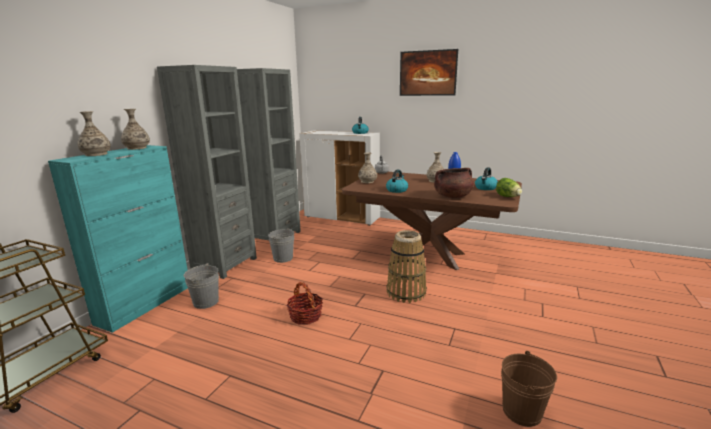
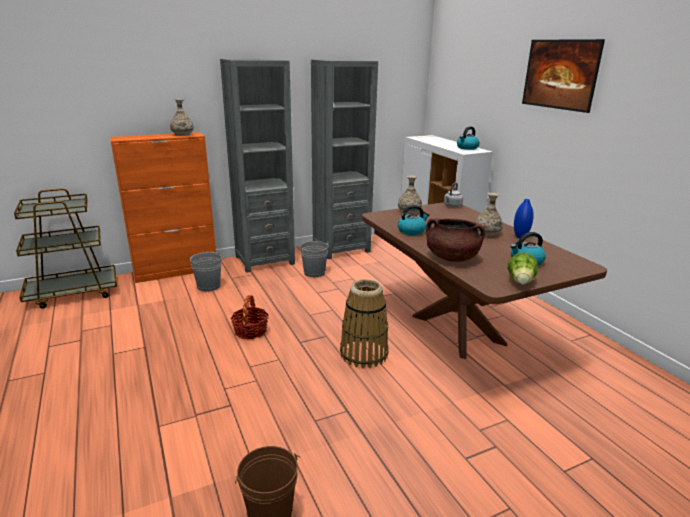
camera: 40 degrees right, 5 degrees up
turquoise cabinet [48,145,188,333] -> orange cabinet [110,132,216,283]
vase [77,111,111,156] -> none

